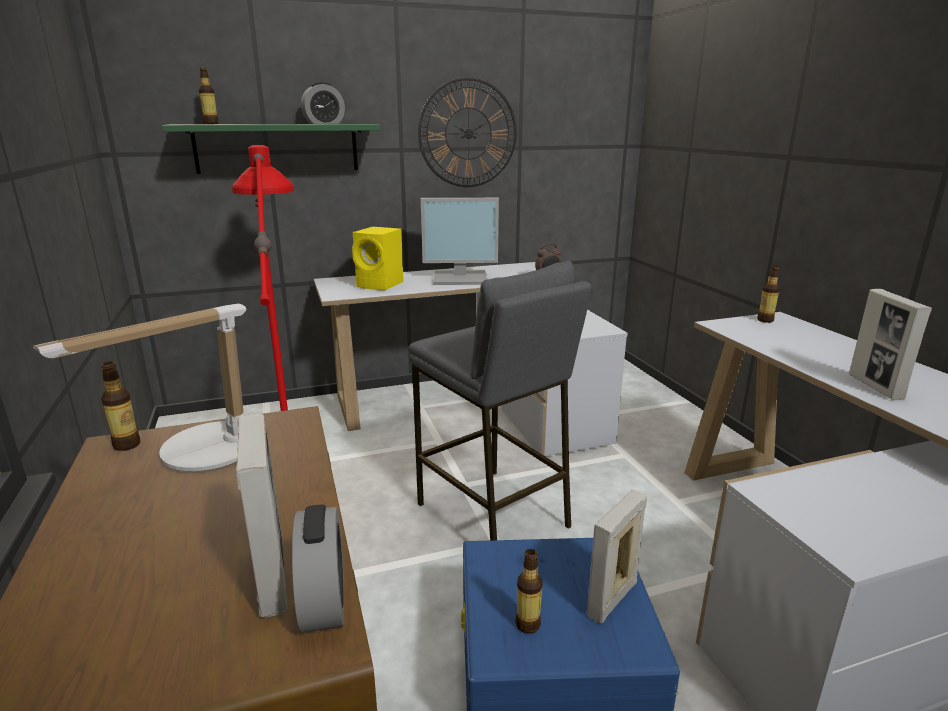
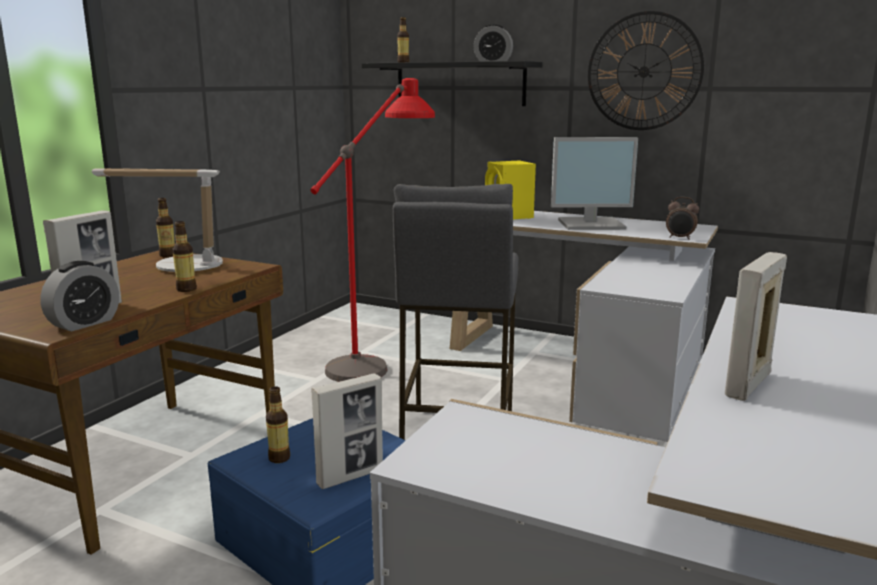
camera: 45 degrees right, 5 degrees down
green shelf [162,124,381,174] -> black shelf [362,61,542,106]
monitor [421,198,499,285] -> monitor turned 45 degrees counterclockwise [551,137,638,230]
picture frame [587,490,647,624] -> picture frame turned 150 degrees clockwise [311,373,383,489]
bottle [757,266,780,323] -> bottle moved to [172,221,197,292]

